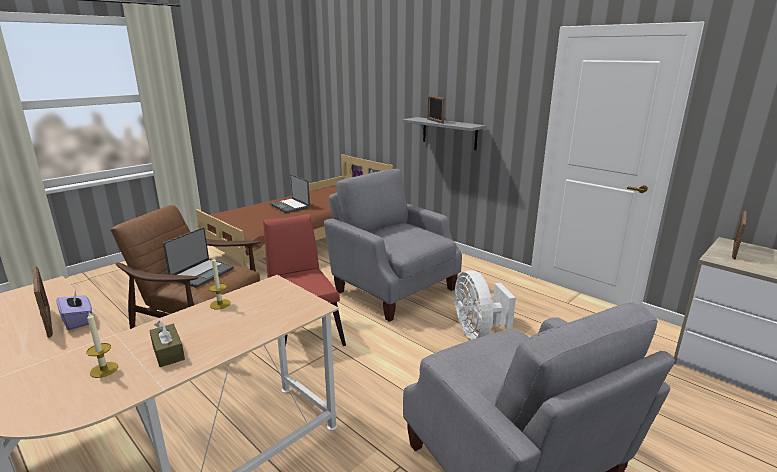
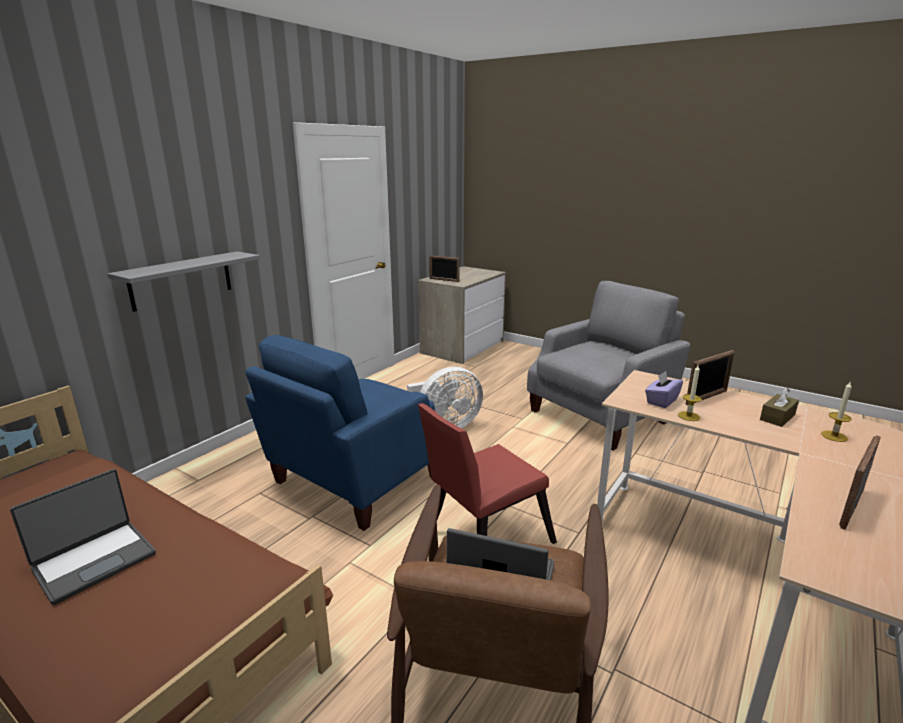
camera: 100 degrees left, 0 degrees up
purple tissue box [57,289,92,330] -> purple tissue box moved to [645,371,683,408]
grey armchair [324,169,462,322] -> blue armchair [245,335,435,531]
picture frame [427,95,445,124] -> picture frame moved to [685,350,735,405]

